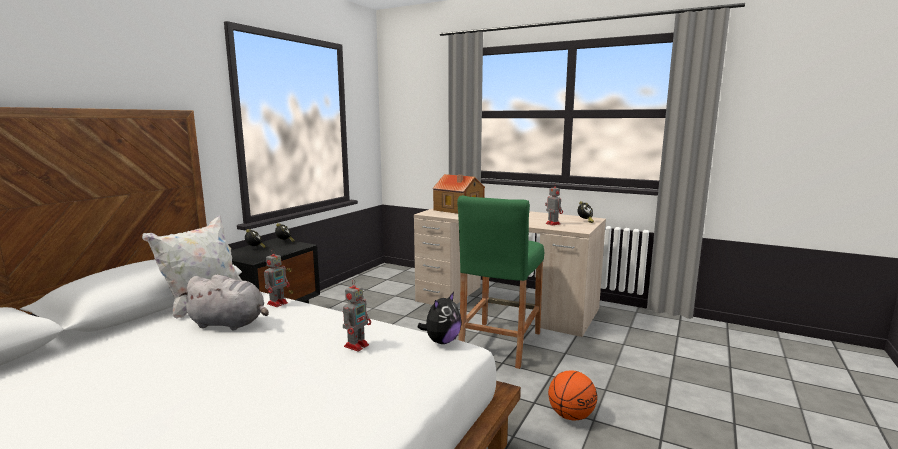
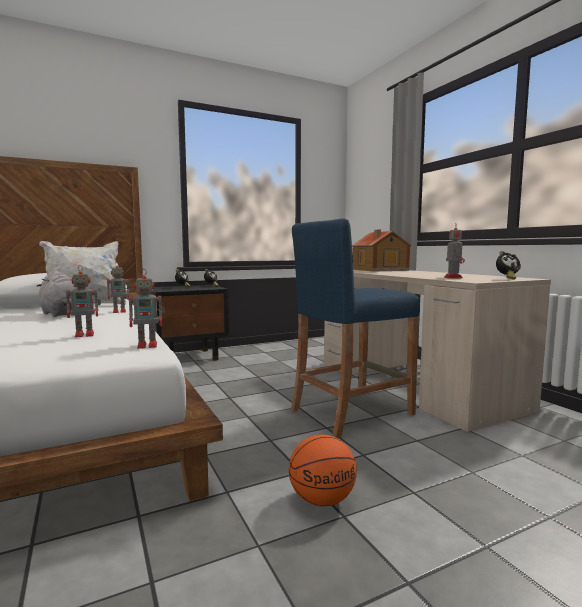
camera: 35 degrees right, 5 degrees down
plush toy [417,292,462,344] -> toy robot [129,269,165,349]
green stool [457,195,544,369] -> blue stool [291,218,420,438]

